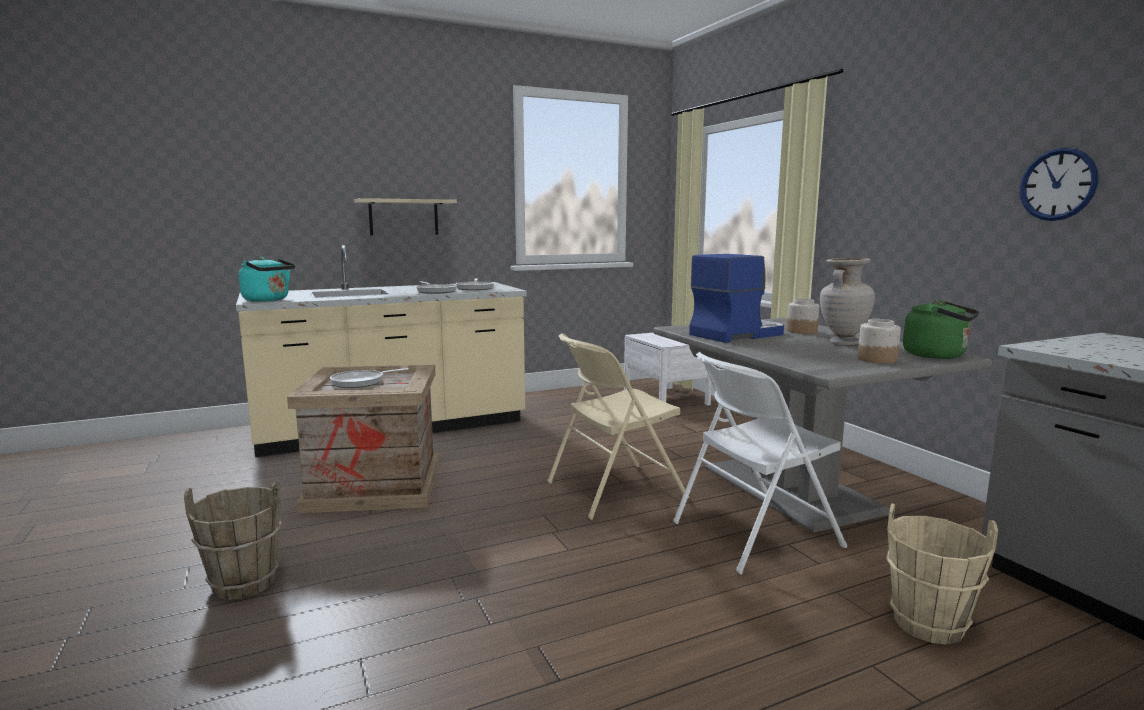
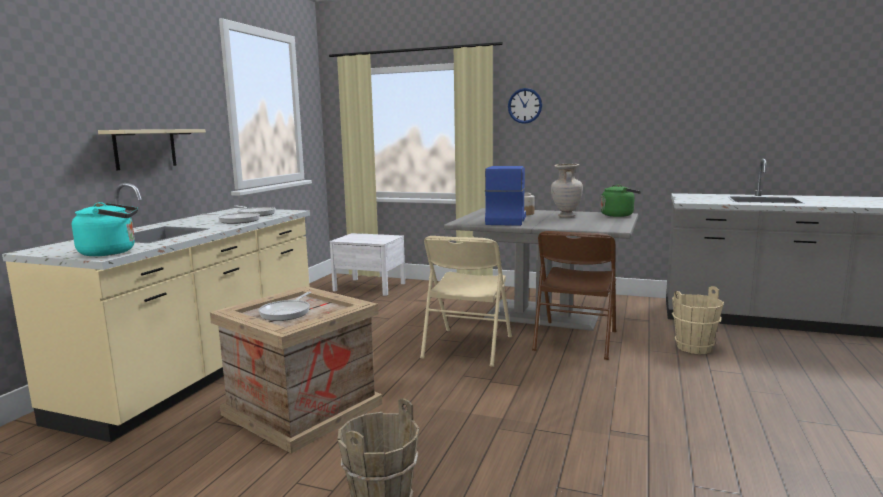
camera: 45 degrees left, 0 degrees up
white chair [673,352,847,575] -> brown chair [532,231,616,360]
jar [858,319,901,364] -> none
wall clock [1020,148,1098,221] -> wall clock moved to [508,88,542,124]

